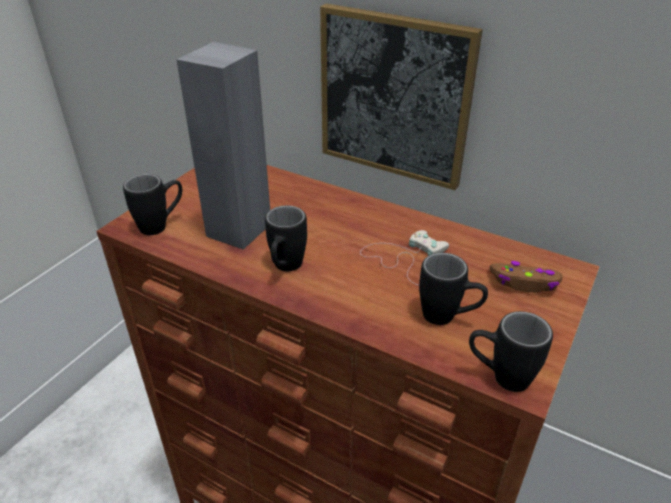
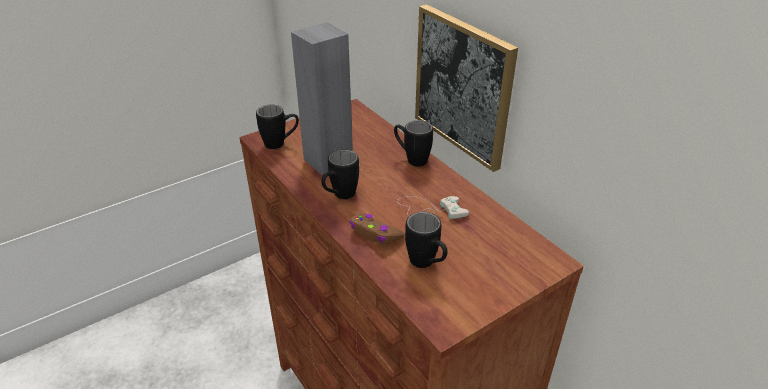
camera: 25 degrees right, 0 degrees up
black mug [469,311,553,392] -> black mug moved to [394,120,433,167]
brown game controller [490,261,563,293] -> brown game controller moved to [349,213,405,244]

